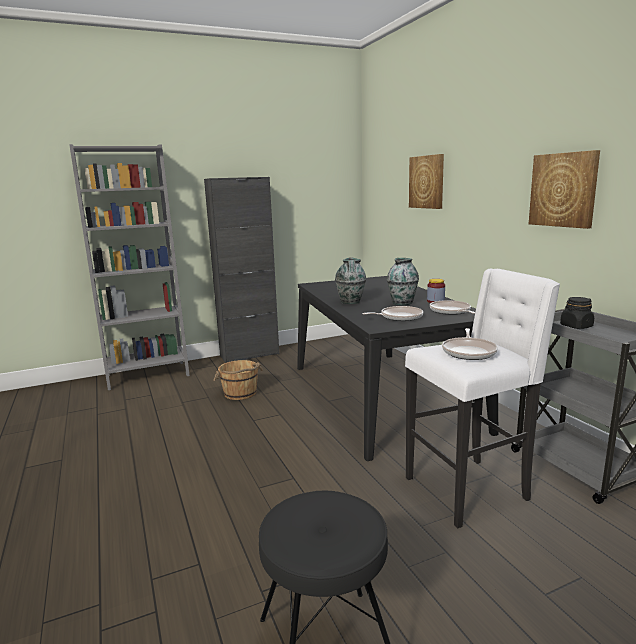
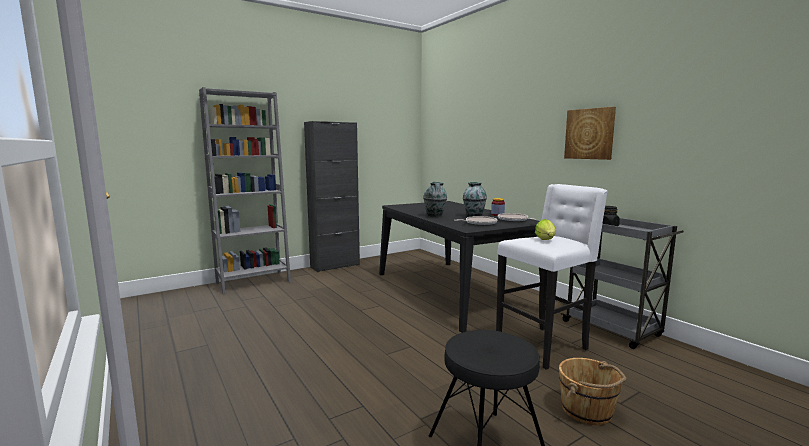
camera: 10 degrees left, 5 degrees down
brown bucket [213,360,263,400] -> brown bucket moved to [559,358,626,425]
picture [409,154,444,209] -> none
frying pan [442,328,498,360] -> lettuce [535,219,556,240]

